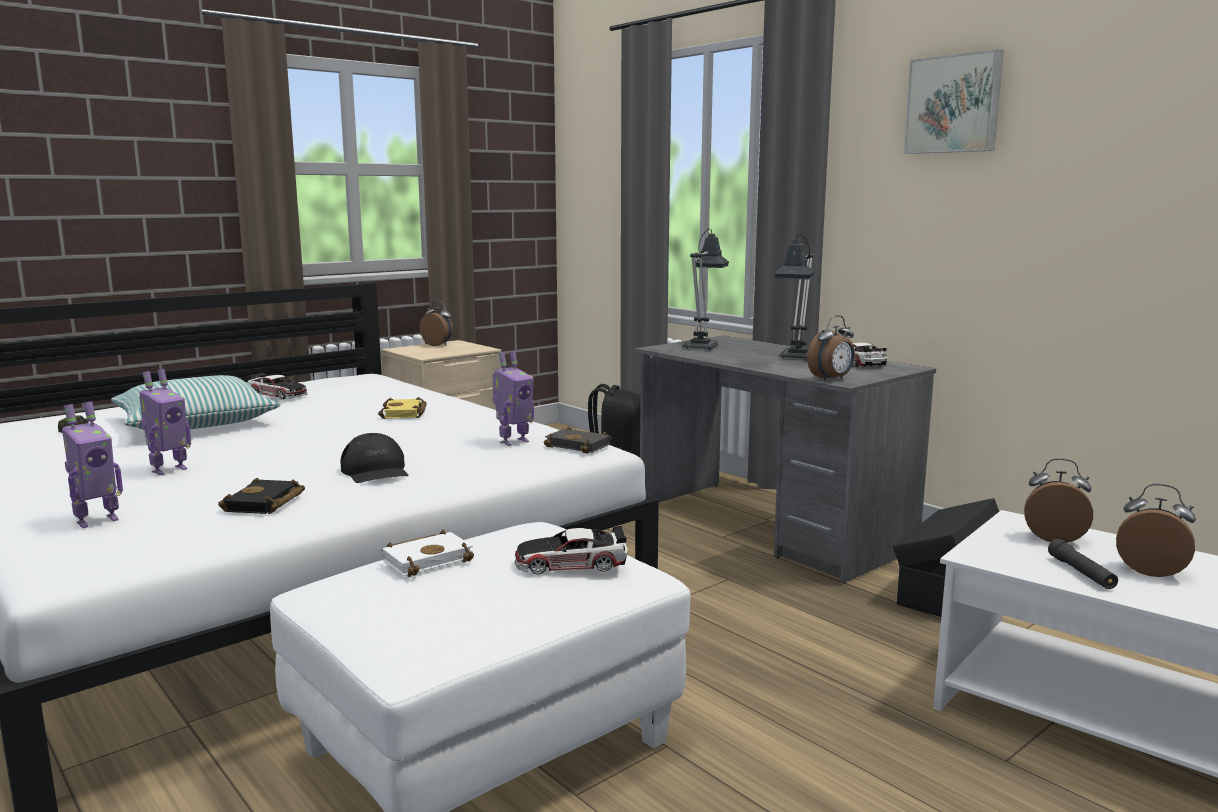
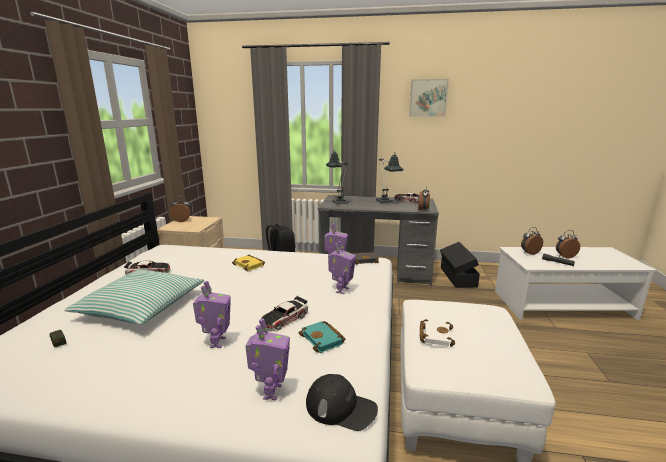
camera: 40 degrees left, 5 degrees up
black book [218,478,305,514] -> turquoise book [299,321,345,353]
black cap [340,433,408,483] -> black cap moved to [306,374,378,431]
toy car [515,526,628,574] -> toy car moved to [261,296,308,331]
none -> toy robot [328,241,356,294]

